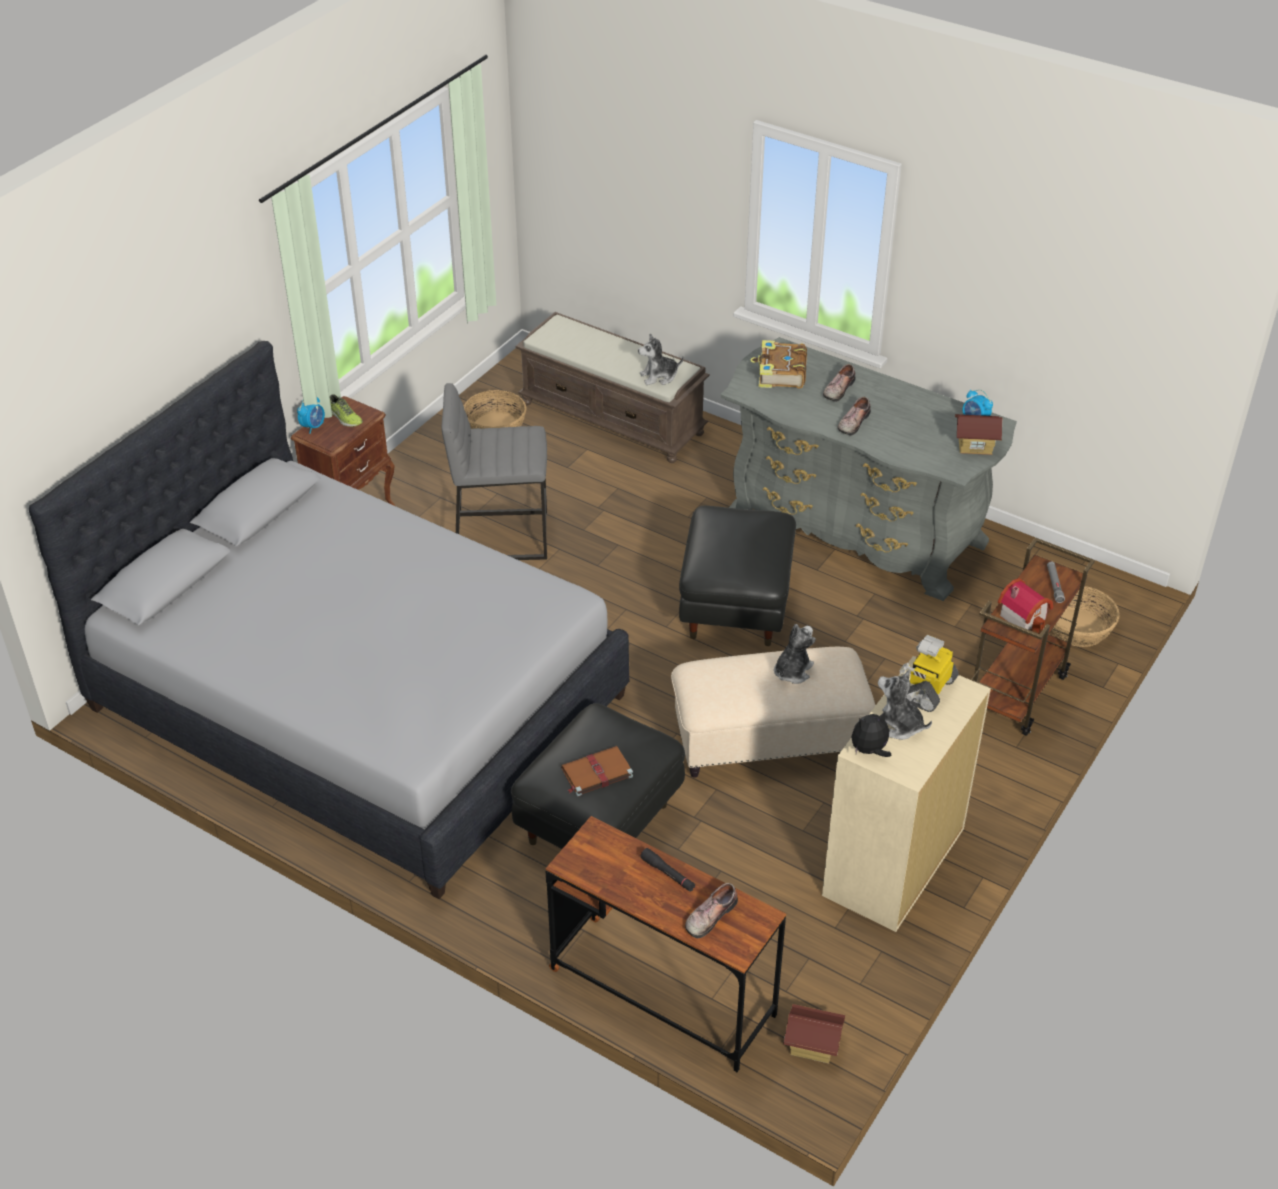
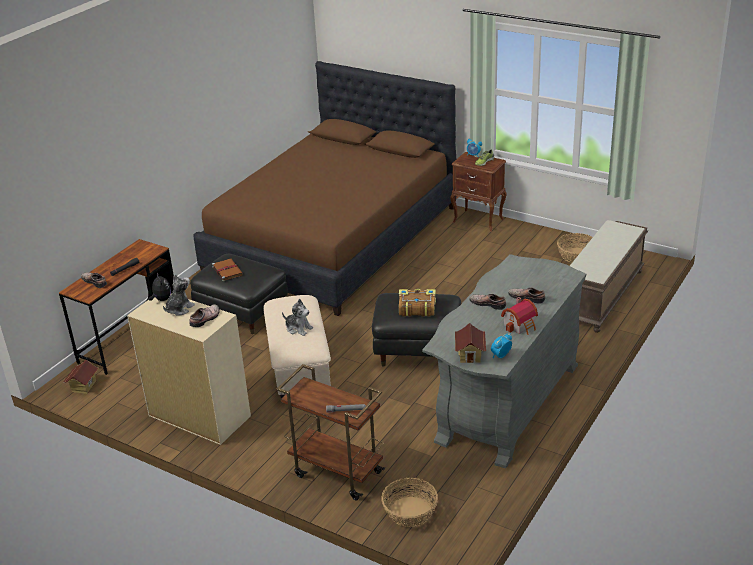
camera: 90 degrees right, 10 degrees down
grey bed [29,341,630,899] -> brown bed [193,61,456,316]
grey stool [441,383,547,560] -> none
plush toy [638,334,684,385] -> none
book [750,340,807,389] -> book moved to [399,289,436,317]
toy robot [899,635,959,712] -> shoe [190,304,220,327]
toy house [998,578,1053,632] -> toy house moved to [501,297,538,335]

